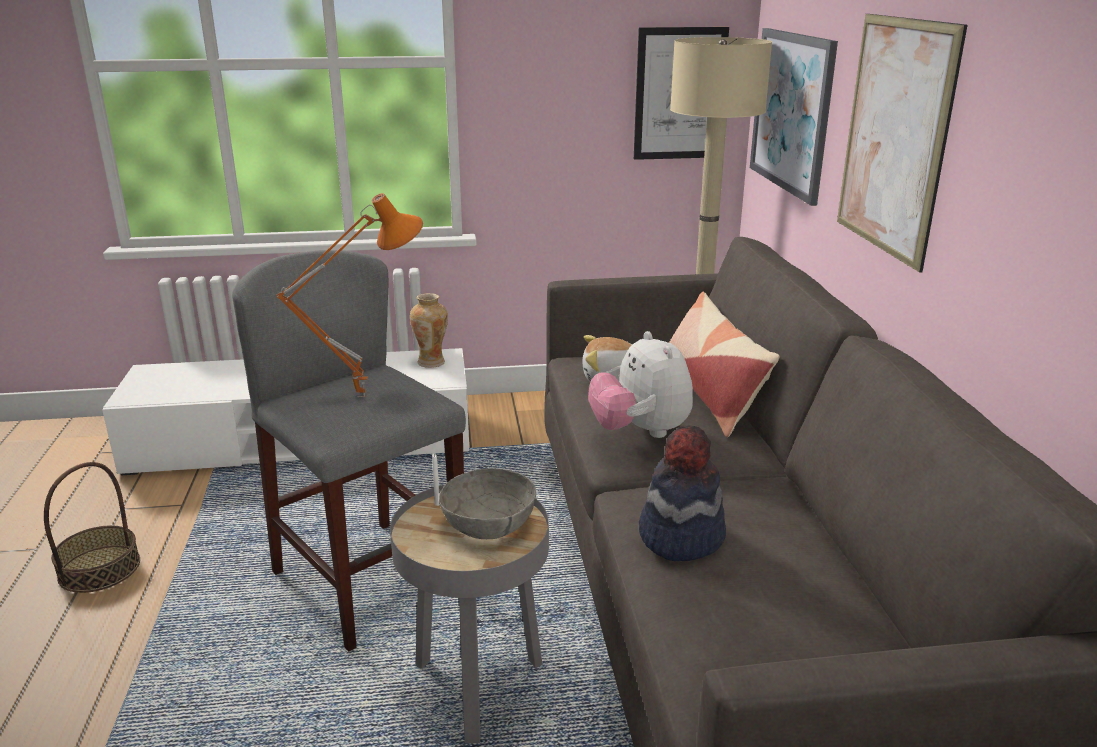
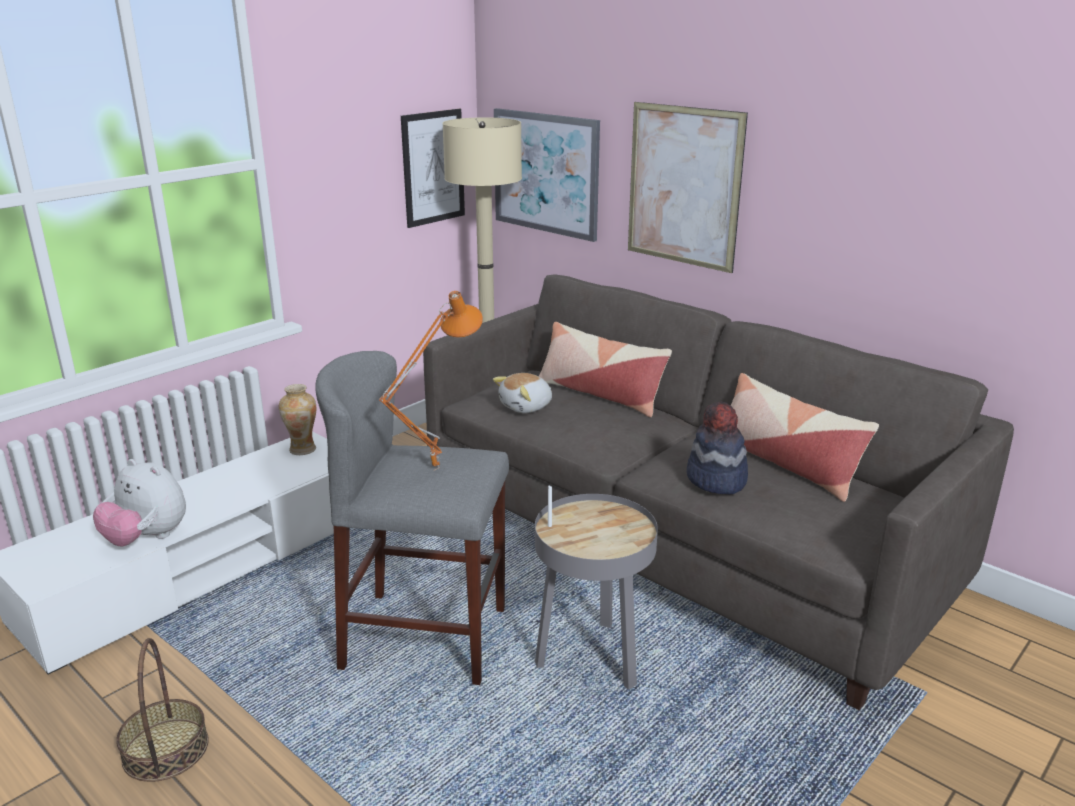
camera: 40 degrees left, 0 degrees up
grey bowl [439,468,536,539] -> none
plush toy [588,331,693,438] -> plush toy moved to [93,459,186,546]
none -> pillow [731,373,879,502]

